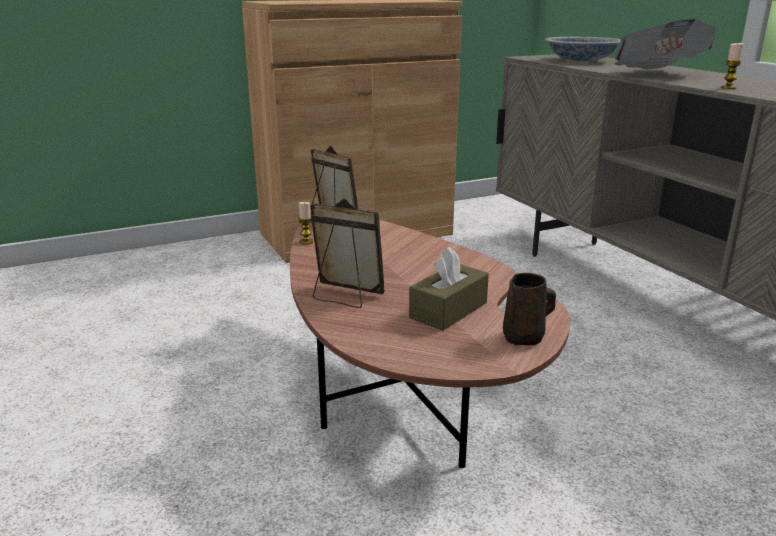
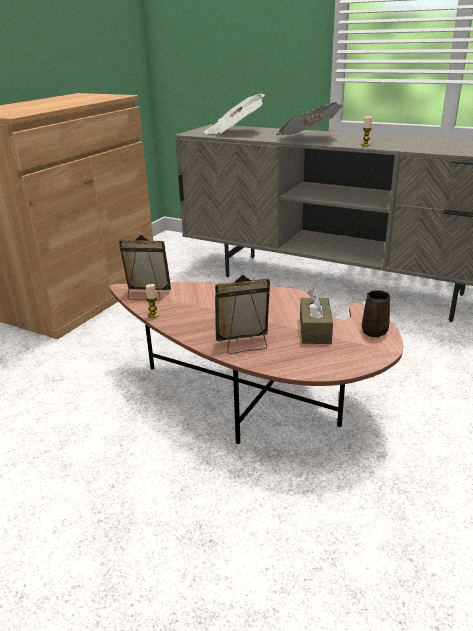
camera: 35 degrees left, 5 degrees up
bowl [545,37,621,62] -> newspaper [204,94,265,134]

